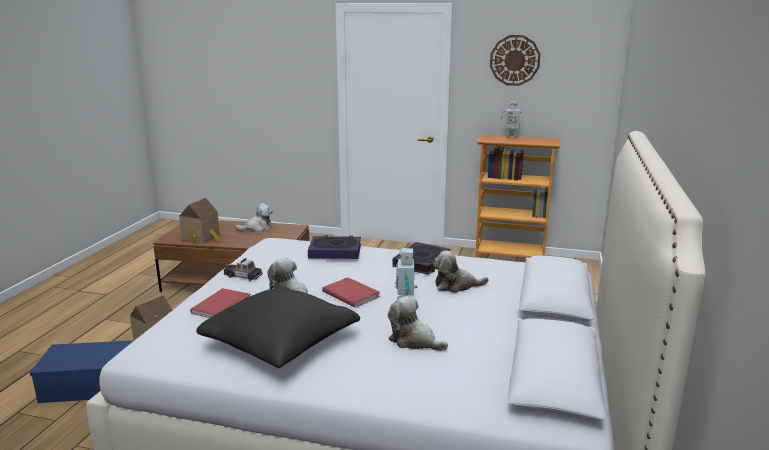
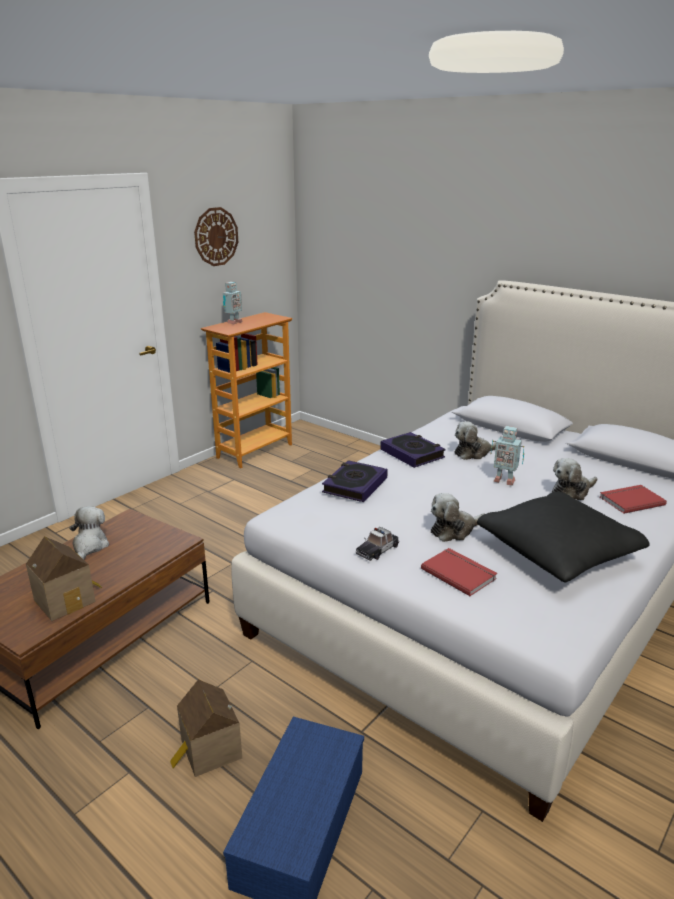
camera: 65 degrees left, 5 degrees up
red book [322,277,380,308] -> red book moved to [600,485,667,514]
plush toy [433,251,489,293] -> plush toy turned 45 degrees clockwise [455,421,496,460]

